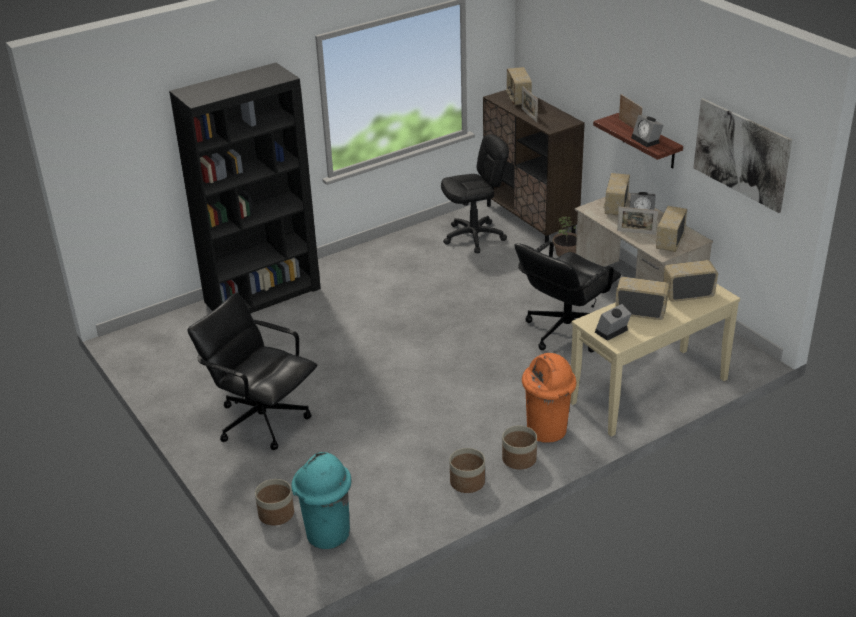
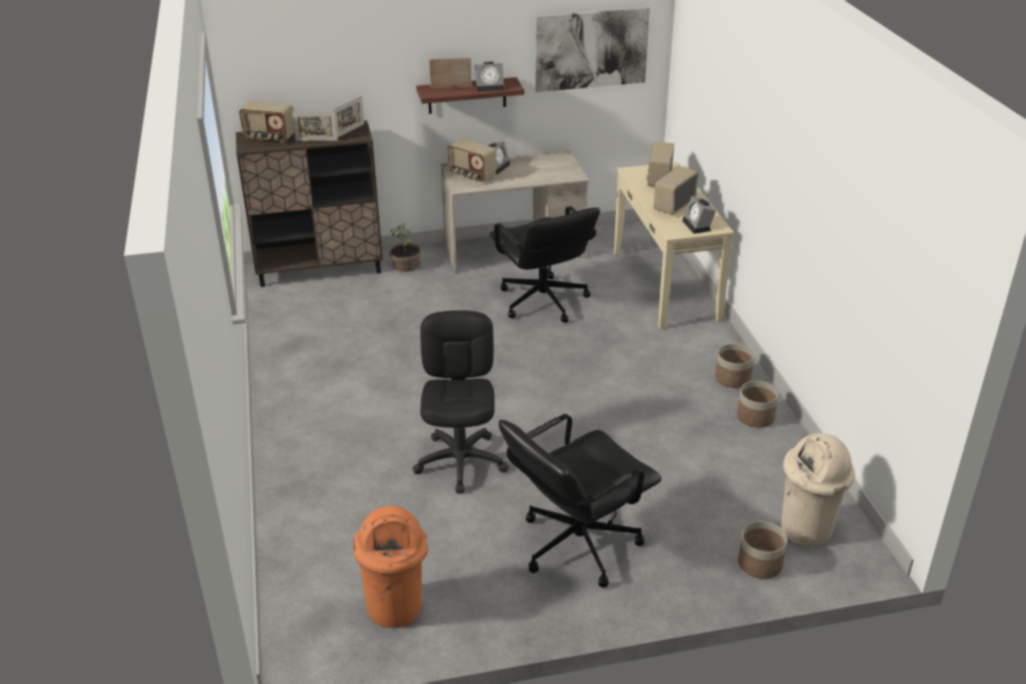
camera: 70 degrees left, 0 degrees up
black bookcase [169,63,321,314] -> none
turquoise trash can [291,452,352,549] -> beige trash can [781,433,855,547]
black office chair [441,134,509,253] -> black office chair moved to [412,310,509,494]
orange trash can [522,353,576,443] -> orange trash can moved to [353,506,428,628]
picture frame [617,207,658,235] -> picture frame moved to [333,96,364,137]
radio [656,206,687,252] -> none

